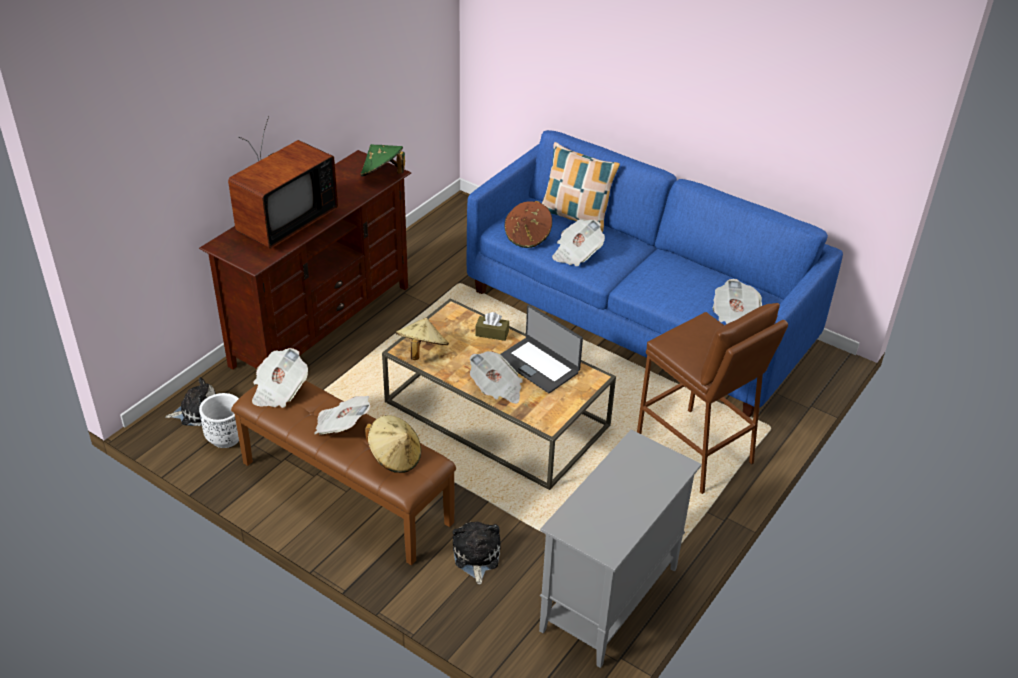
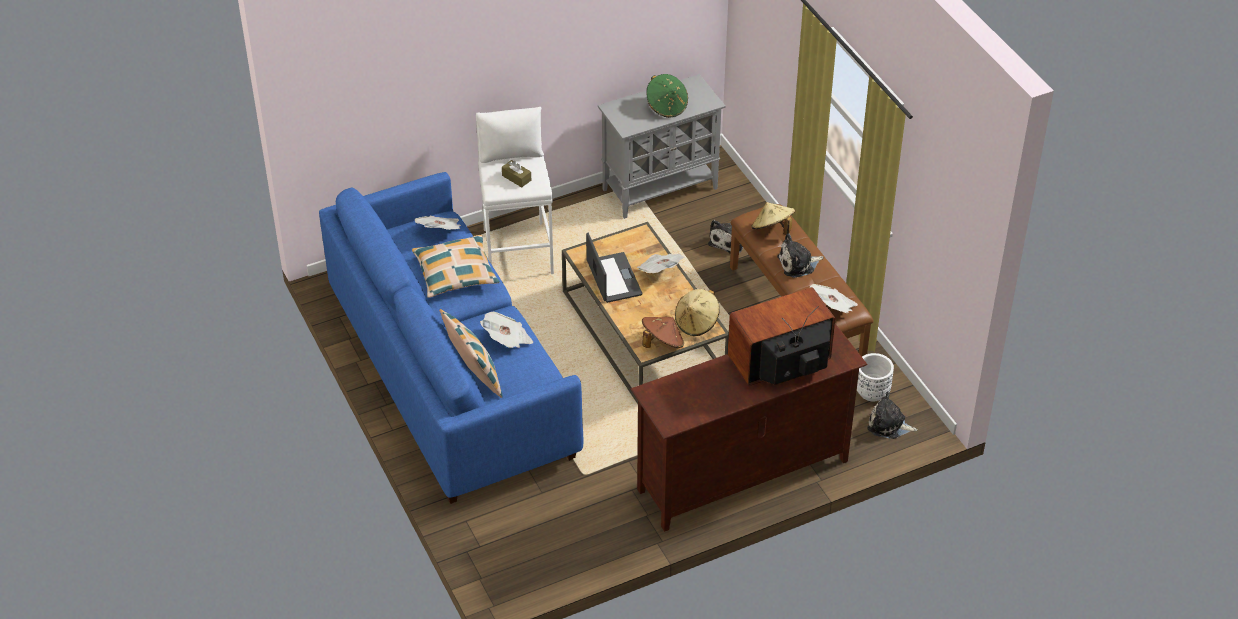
camera: 150 degrees left, 5 degrees up
newspaper [314,396,370,435] -> plush toy [777,233,824,278]
green hat [361,144,405,176] -> green hat moved to [646,74,688,118]
brown tissue box [476,312,509,341] -> brown tissue box moved to [502,160,531,187]
brown hat [505,201,552,248] -> brown hat moved to [642,317,684,348]
brown stool [637,303,788,494] -> white stool [476,107,554,274]
none -> pillow [412,235,500,298]

